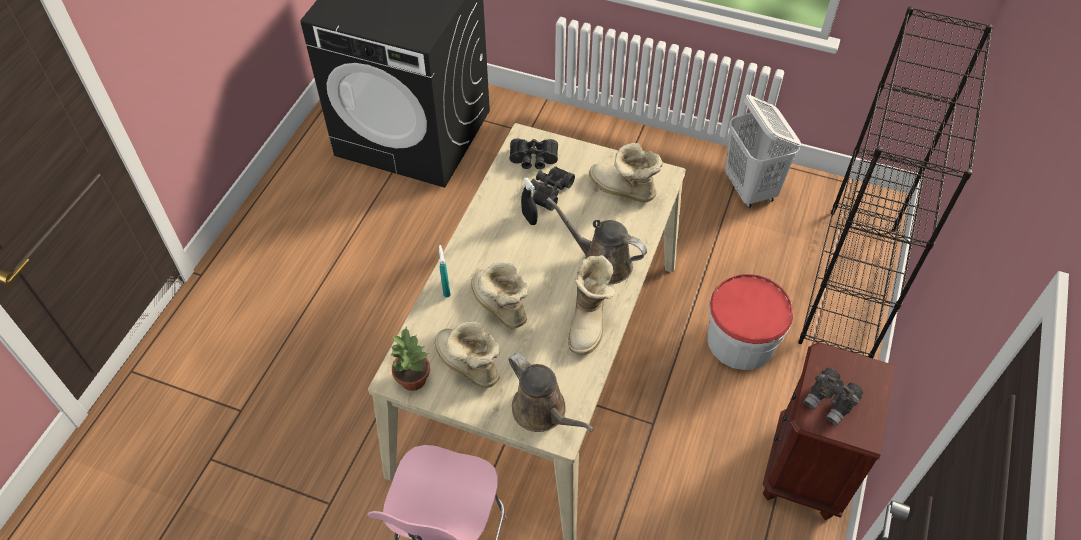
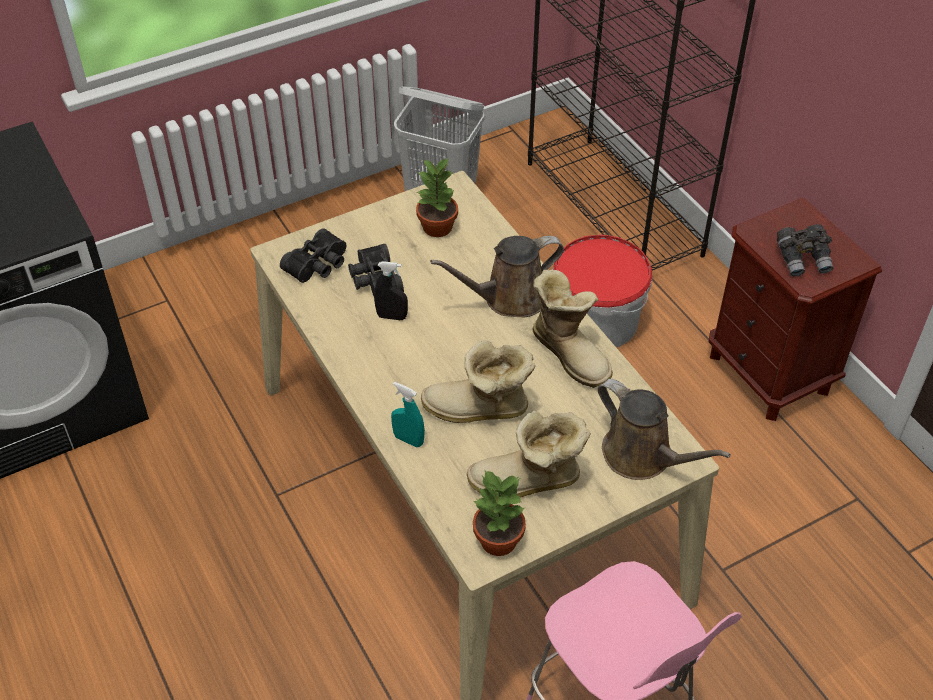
camera: 50 degrees left, 5 degrees down
brown watering can [508,353,594,432] -> brown watering can turned 45 degrees clockwise [598,379,731,480]
boot [589,143,663,202] -> potted plant [416,158,458,237]

